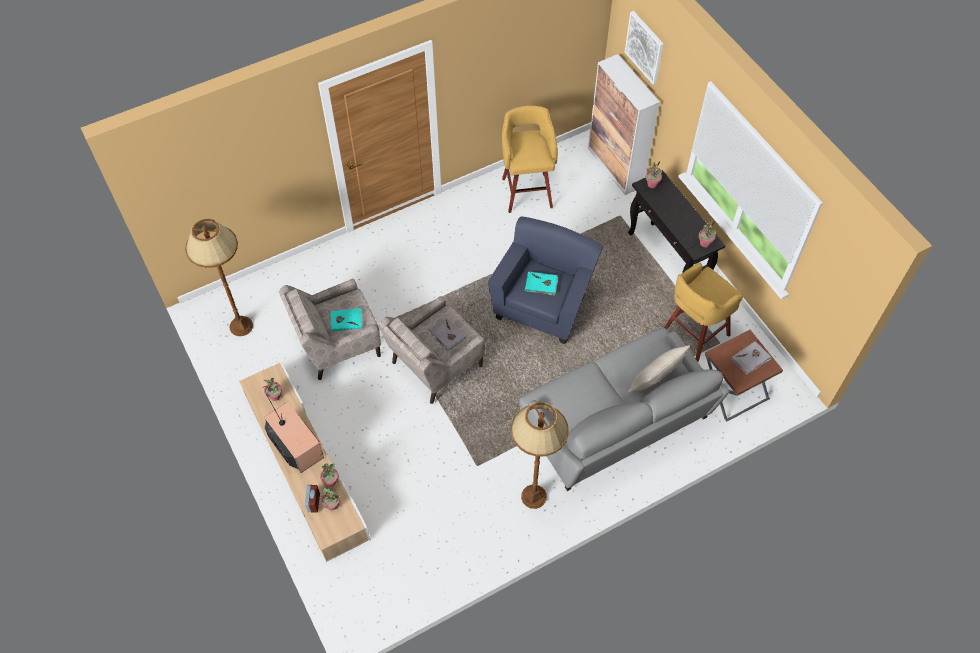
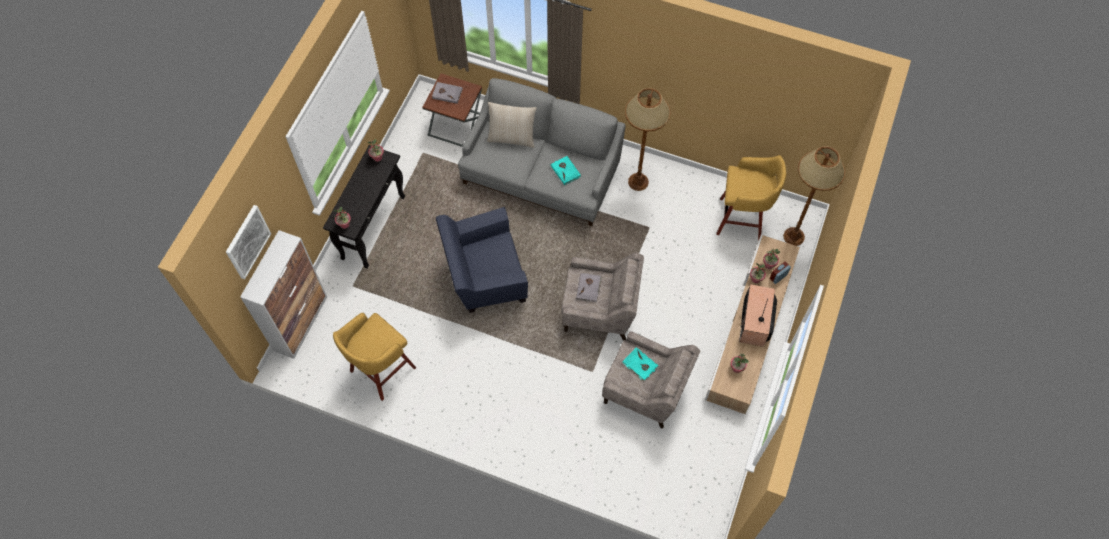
camera: 130 degrees left, 5 degrees up
brown floor lamp [185,219,253,336] -> brown floor lamp moved to [783,146,845,246]
turquoise book [525,272,558,296] -> turquoise book moved to [551,155,581,185]
yellow stool [664,263,743,362] -> yellow stool moved to [716,155,786,241]

